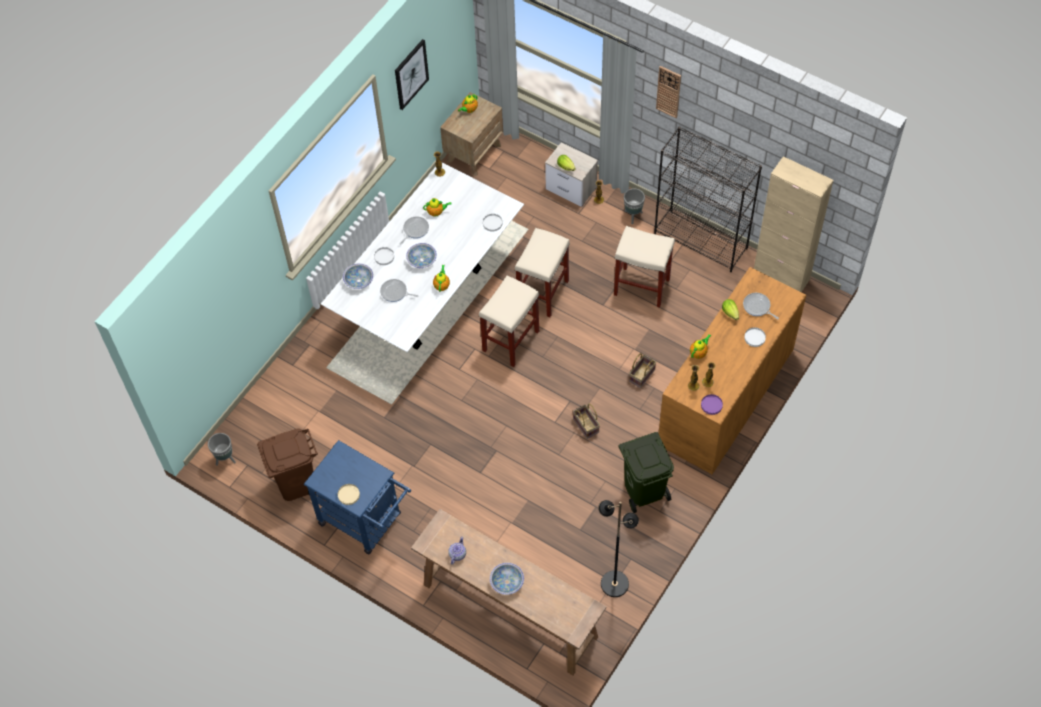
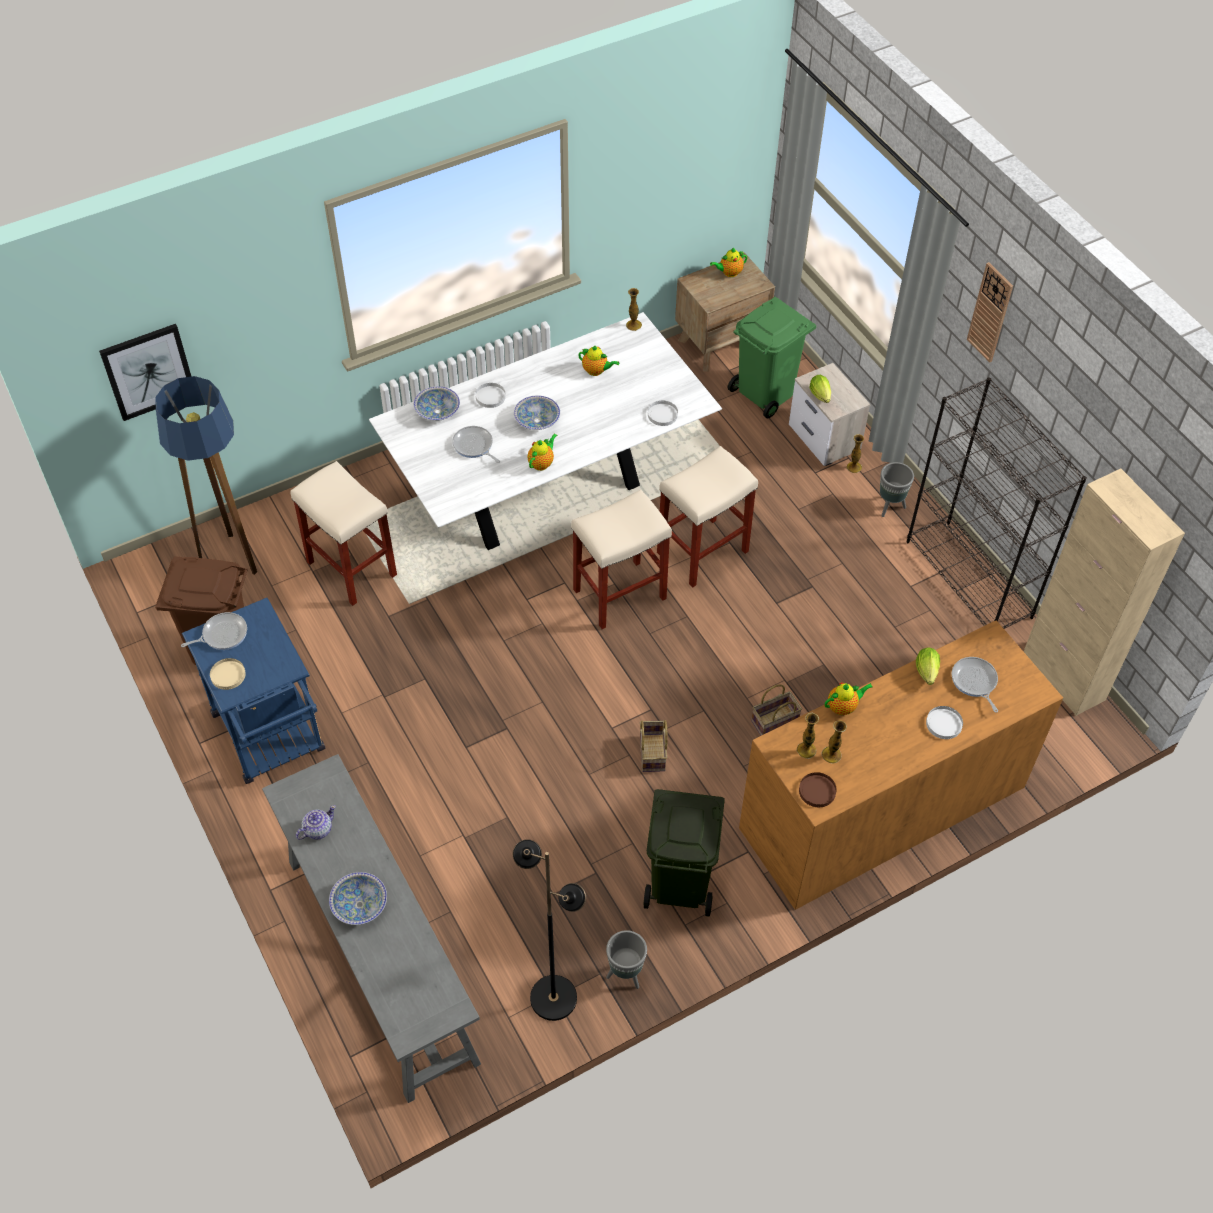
camera: 25 degrees right, 5 degrees down
grey planter [208,433,236,466] -> grey planter moved to [606,930,647,989]
picture [395,39,429,110] -> picture moved to [99,324,191,421]
frying pan [400,216,429,244] -> frying pan moved to [181,612,247,650]
brown console table [411,509,606,675] -> grey console table [262,754,481,1103]
beige stool [614,226,675,308] -> beige stool moved to [291,461,397,606]
purple plate [701,394,723,415] -> brown plate [799,772,837,807]
none -> floor lamp [155,376,257,575]
none -> green trash can [728,297,816,419]

